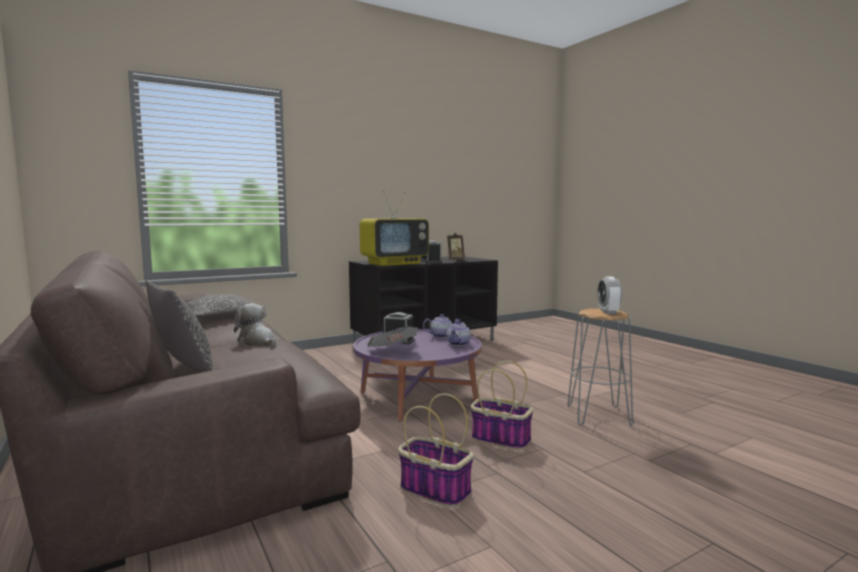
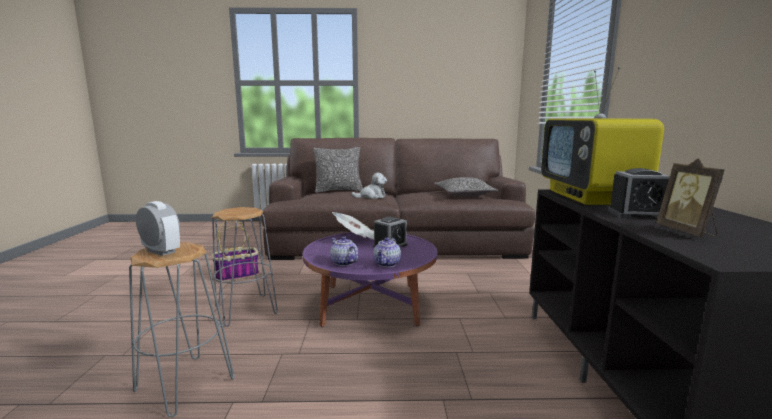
camera: 120 degrees right, 5 degrees up
basket [471,361,533,450] -> grey stool [212,207,278,327]

